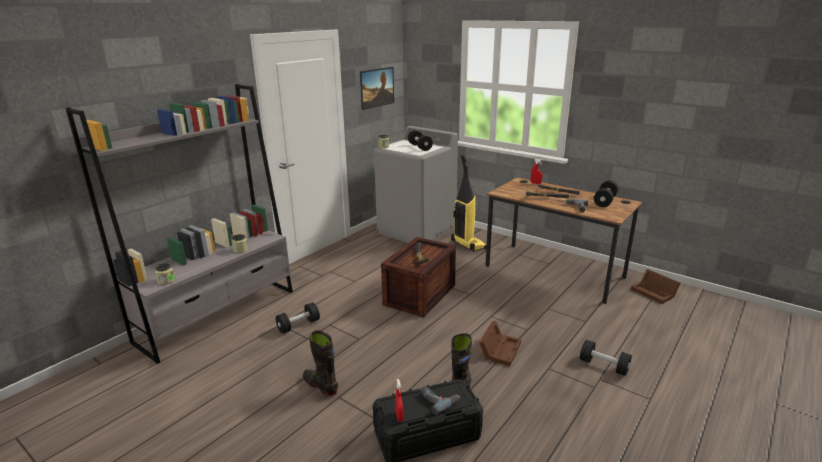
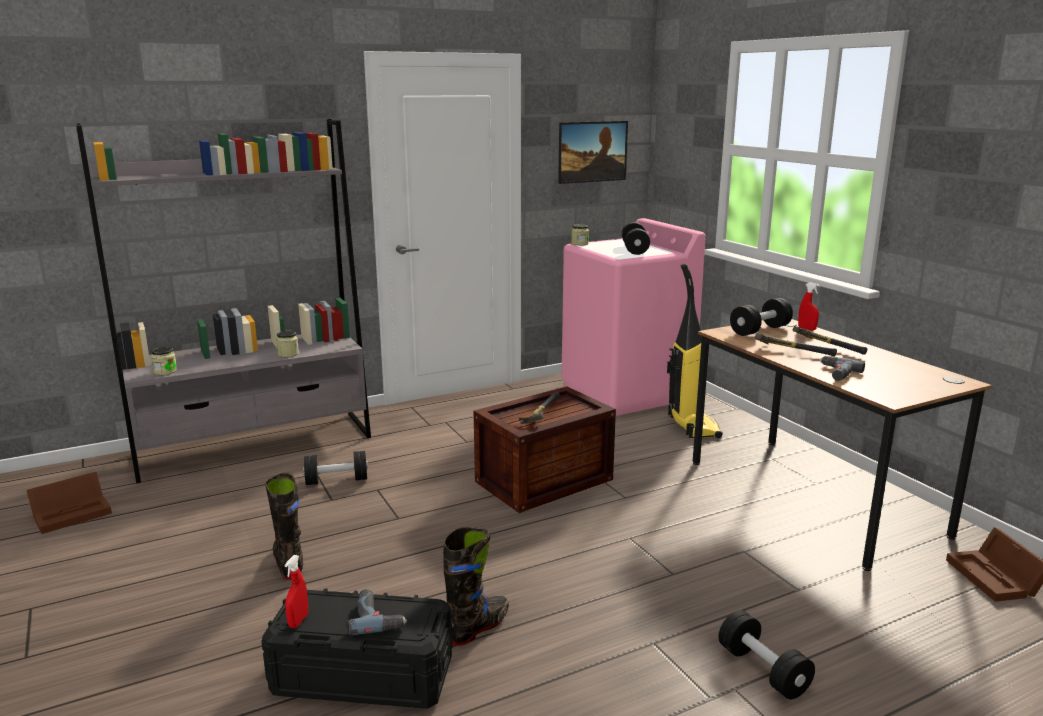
camera: 25 degrees right, 5 degrees down
grey washing machine [374,126,458,243] -> pink washing machine [561,218,706,416]
brown storage box [479,321,521,366] -> brown storage box moved to [26,472,112,534]
black dumbbell [594,180,618,207] -> black dumbbell moved to [730,298,793,336]

